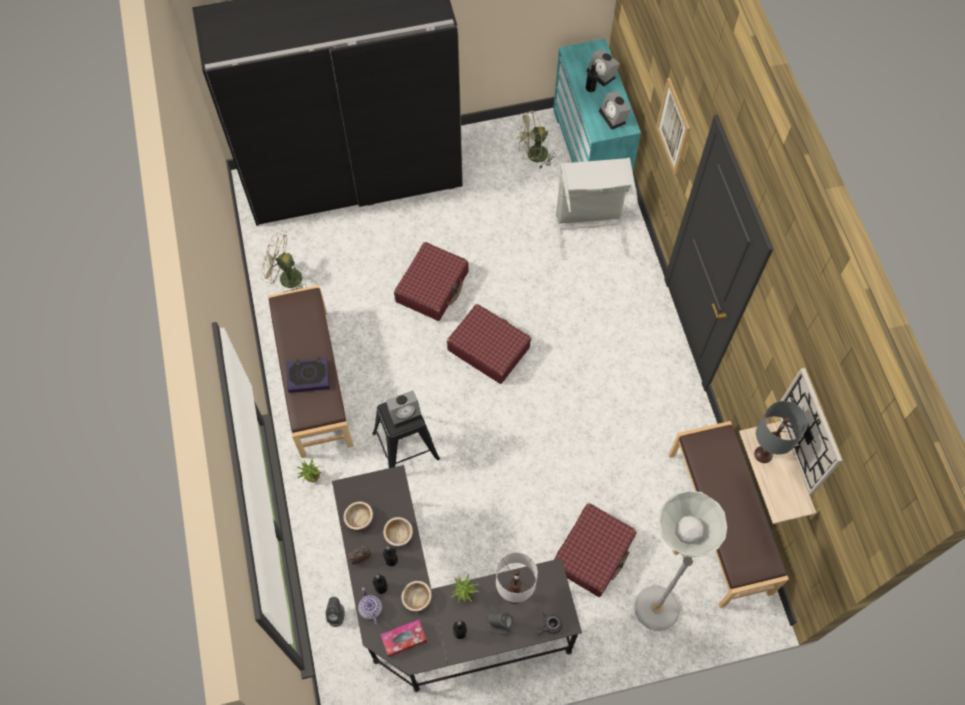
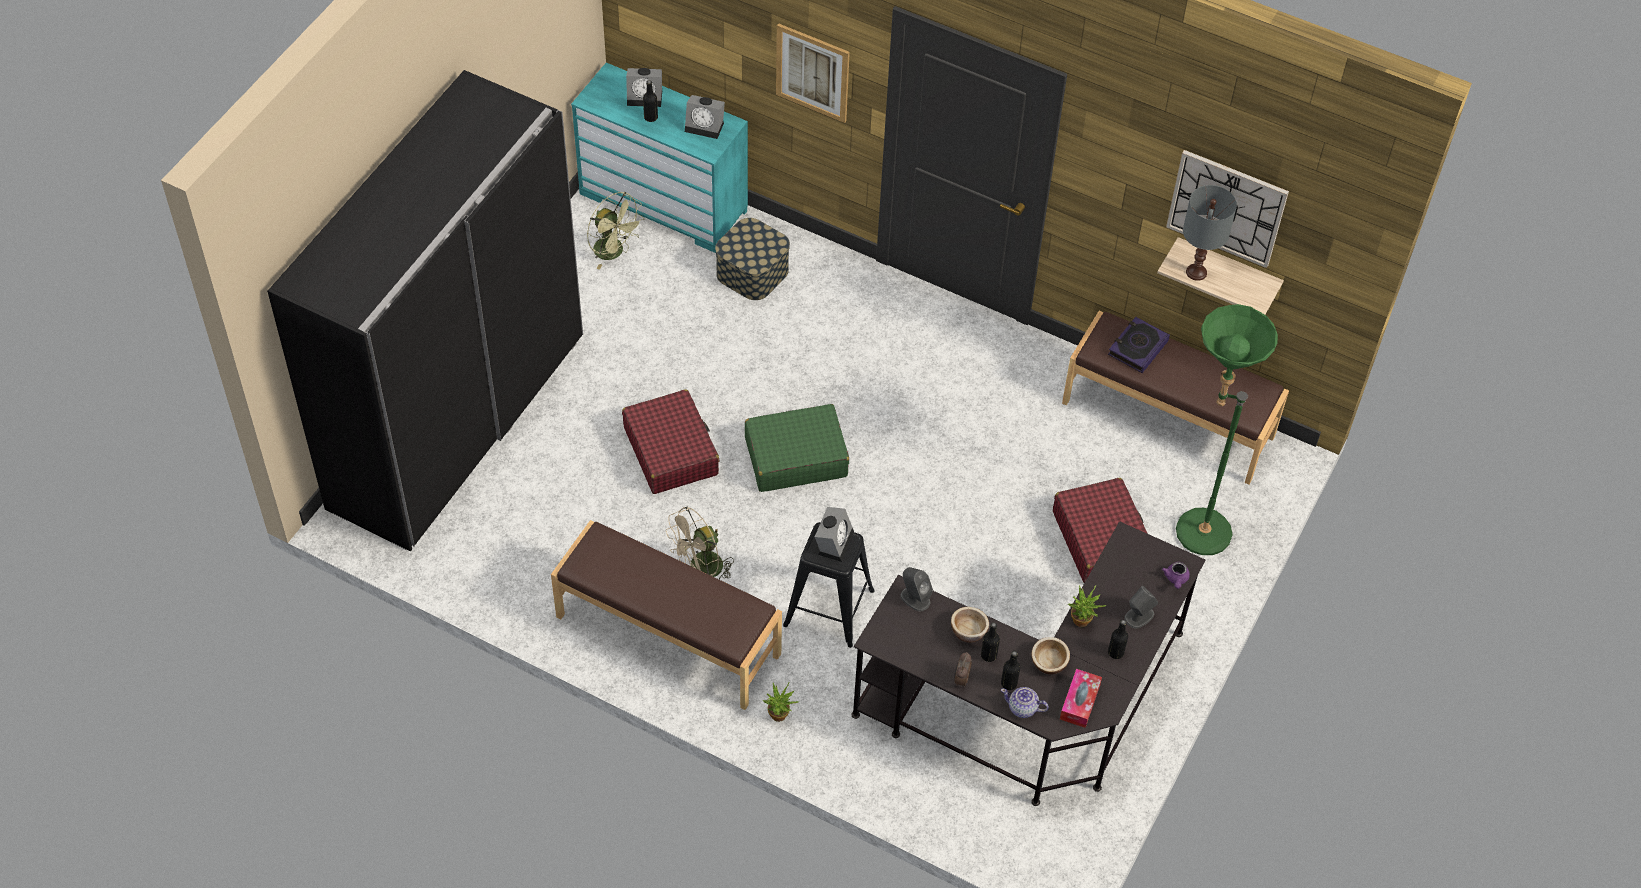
camera: 50 degrees left, 10 degrees down
beige fan [261,233,307,292] -> beige fan moved to [666,506,734,579]
book [287,357,330,393] -> book moved to [1108,317,1170,373]
grey speaker [326,597,345,627] -> grey speaker moved to [900,567,933,611]
bowl [343,501,373,531] -> none
red suitcase [447,304,531,384] -> green suitcase [745,404,849,492]
white table lamp [496,552,538,604] -> none
green fan [517,110,556,169] -> green fan turned 75 degrees counterclockwise [587,192,645,270]
grey teapot [536,612,563,635] -> purple teapot [1162,562,1190,589]
grey laundry basket [555,158,639,260] -> storage box [715,218,790,300]
grey floor lamp [635,490,727,631] -> green floor lamp [1176,304,1278,555]

